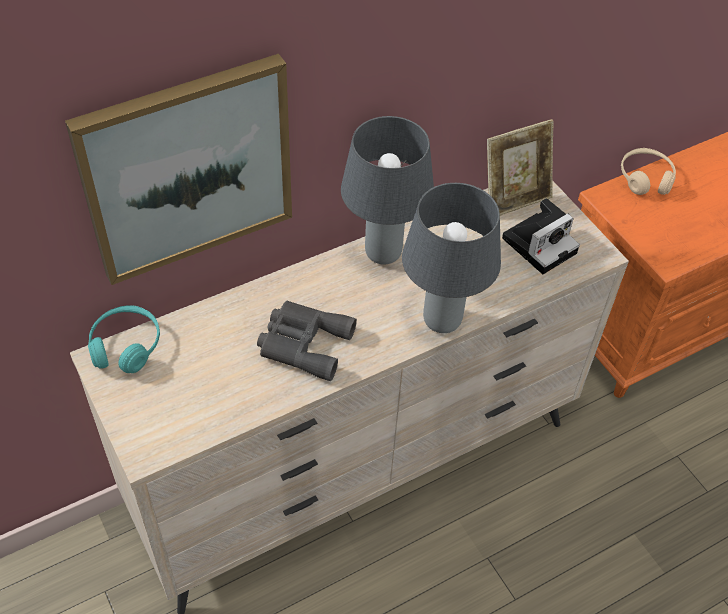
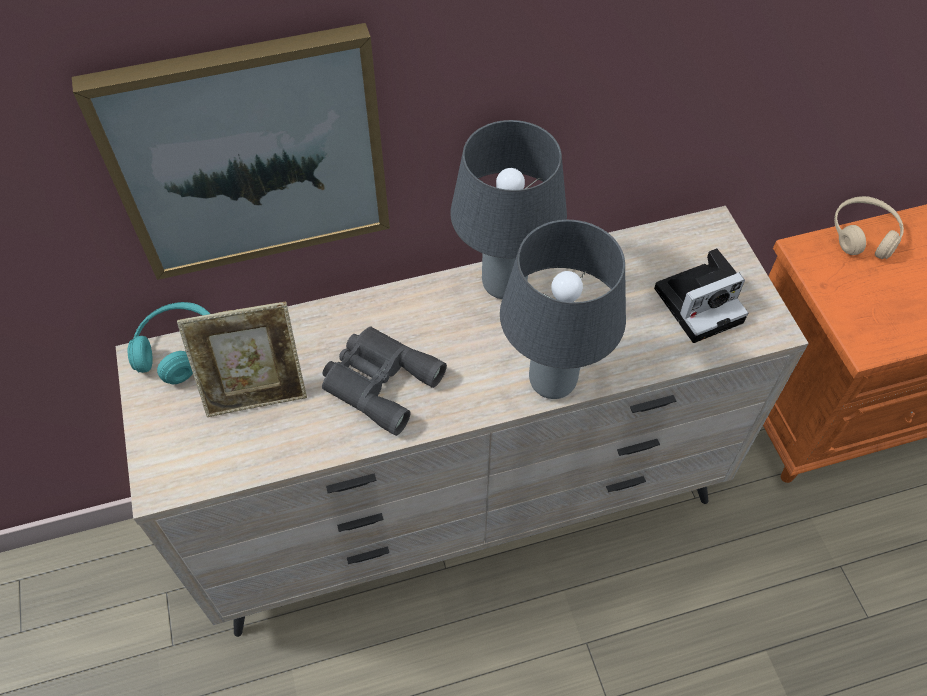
camera: 15 degrees right, 5 degrees up
picture frame [487,119,554,216] -> picture frame moved to [177,301,307,417]

